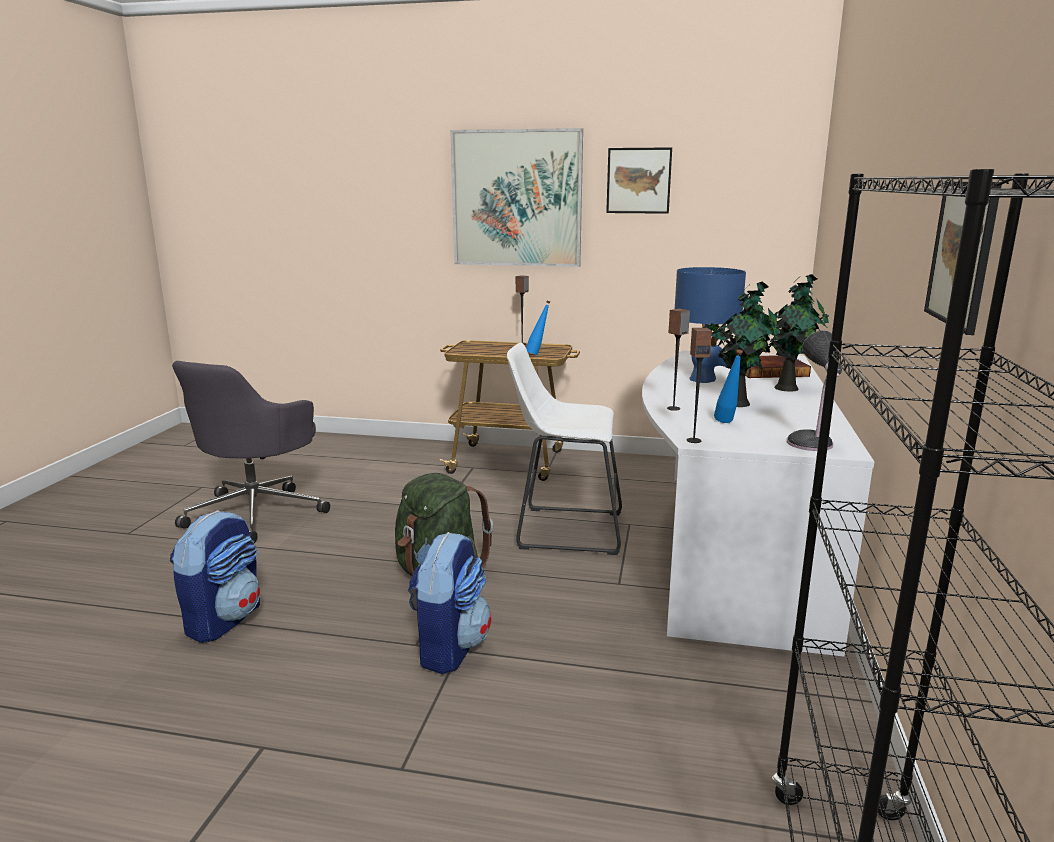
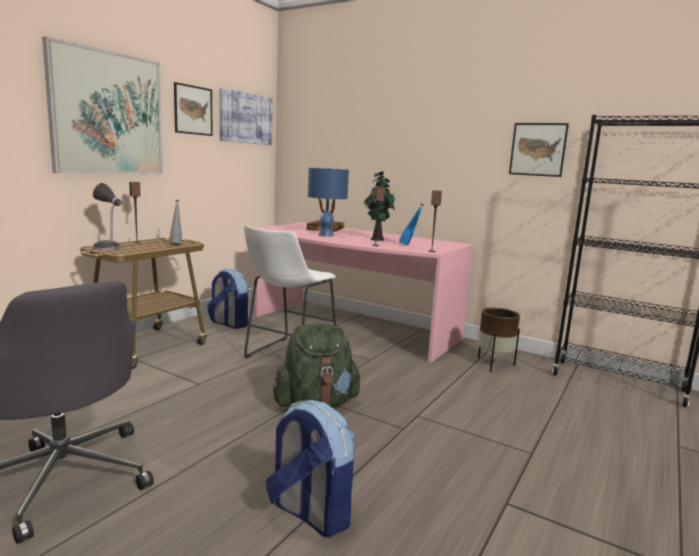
camera: 70 degrees left, 5 degrees down
backpack [407,532,491,674] -> backpack moved to [207,269,249,329]
blue bottle [526,301,550,355] -> grey bottle [170,200,182,245]
white desk [642,351,874,657] -> pink desk [255,222,473,363]
potted plant [765,274,829,392] -> none
table lamp [787,330,842,451] -> table lamp moved to [93,183,122,249]
none -> picture [220,88,272,145]
none -> brown planter [478,308,520,372]

